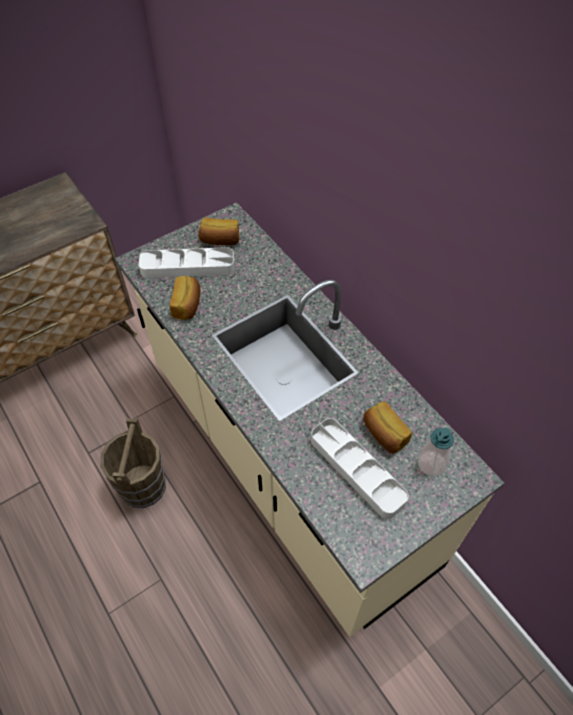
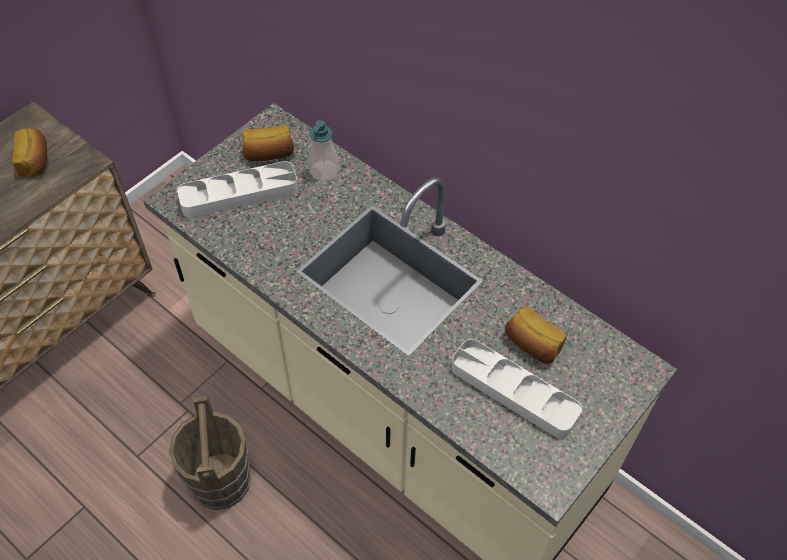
camera: 15 degrees left, 0 degrees up
bread [170,276,201,320] -> bread moved to [12,128,47,178]
soap dispenser [418,427,454,476] -> soap dispenser moved to [309,120,339,181]

